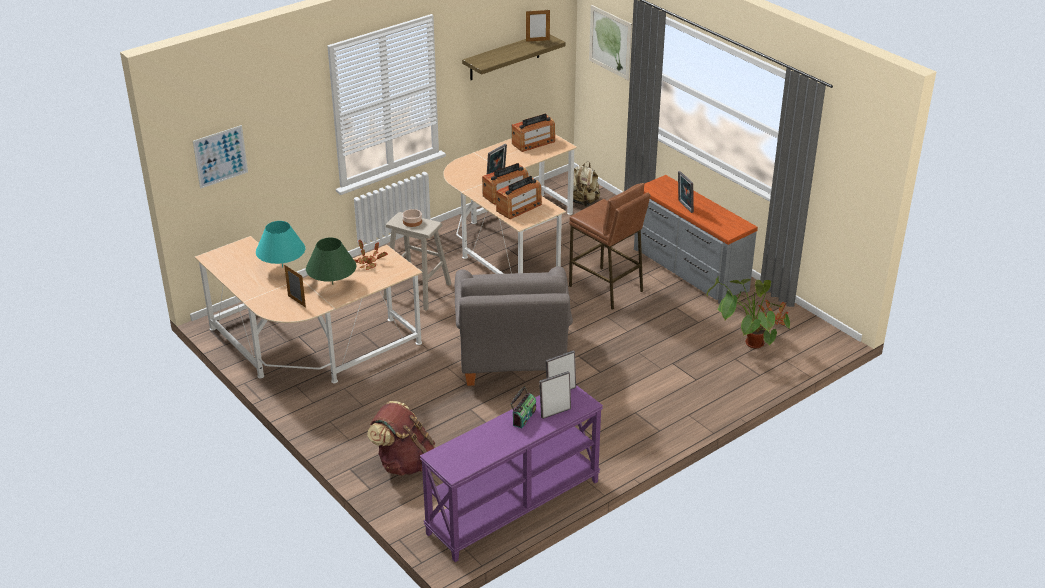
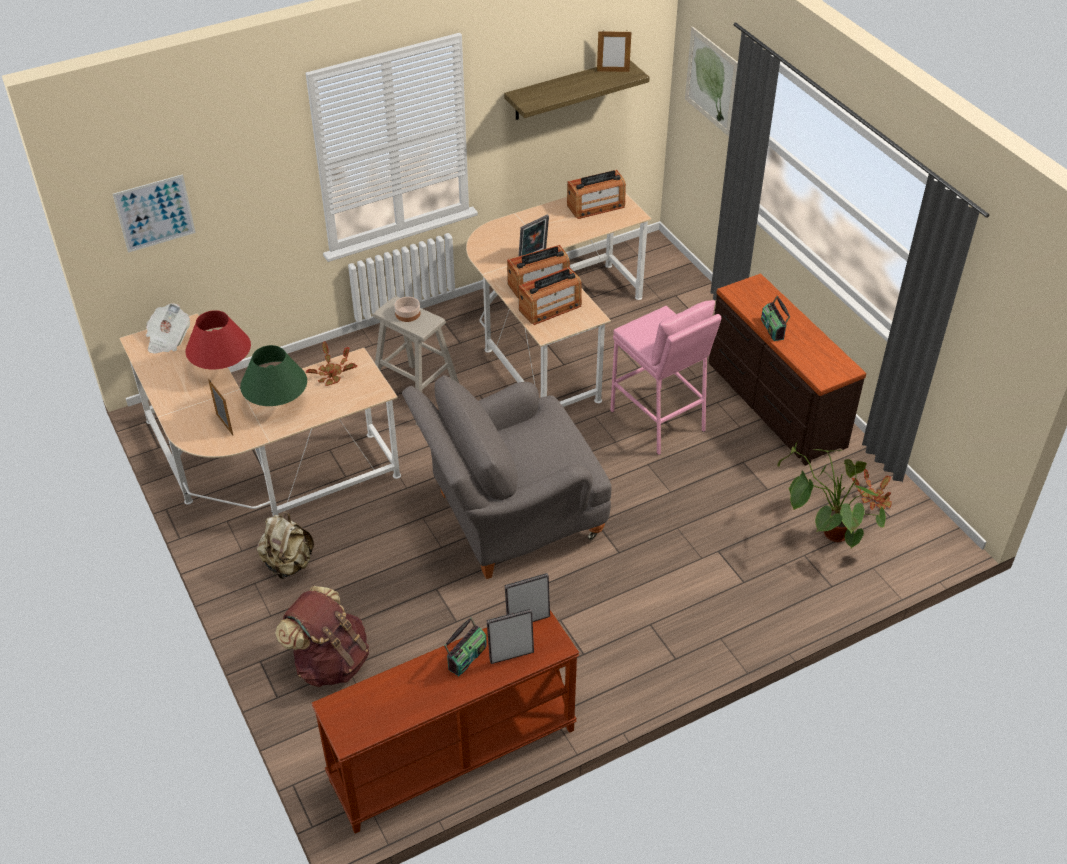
camera: 10 degrees right, 10 degrees up
turquoise table lamp [256,221,305,268] -> red table lamp [186,310,251,369]
purple console table [420,385,603,562] -> brown console table [311,610,579,833]
grey armchair [455,266,573,386] -> grey armchair turned 60 degrees clockwise [402,375,611,579]
brown stool [569,183,650,310] -> pink stool [610,300,721,455]
beige backpack [573,161,600,207] -> beige backpack moved to [257,512,314,579]
grey dresser [634,175,758,304] -> brown dresser [709,273,867,466]
picture frame [678,171,694,213] -> radio [761,296,790,341]
none -> newspaper [146,303,190,354]

